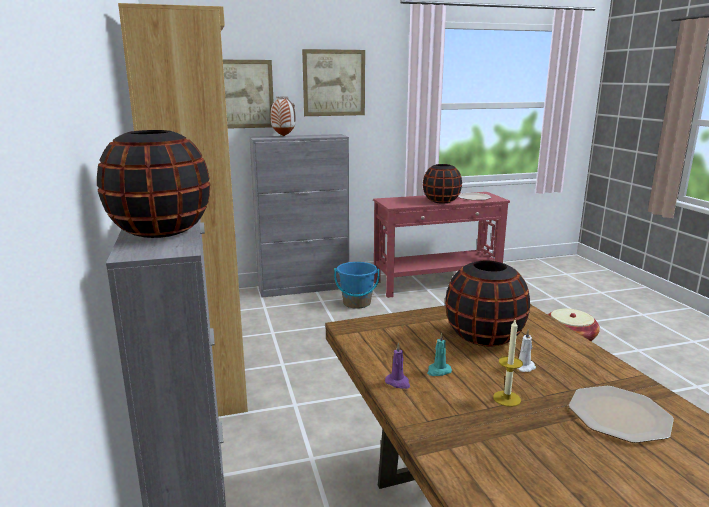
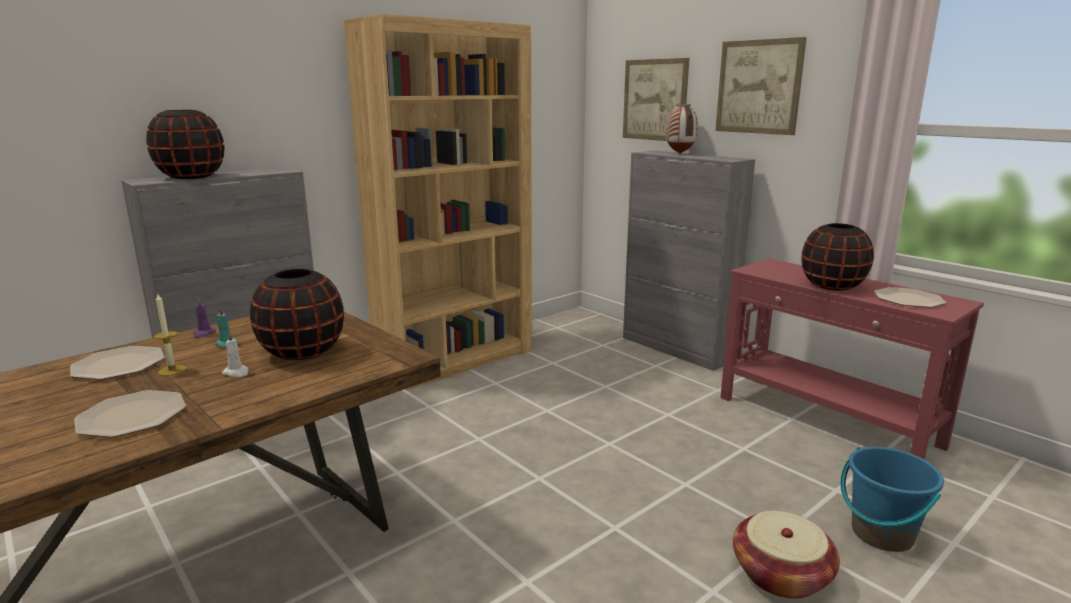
camera: 65 degrees right, 0 degrees up
blue bucket [334,262,380,309] -> blue bucket moved to [840,447,944,552]
none -> plate [70,346,165,380]

